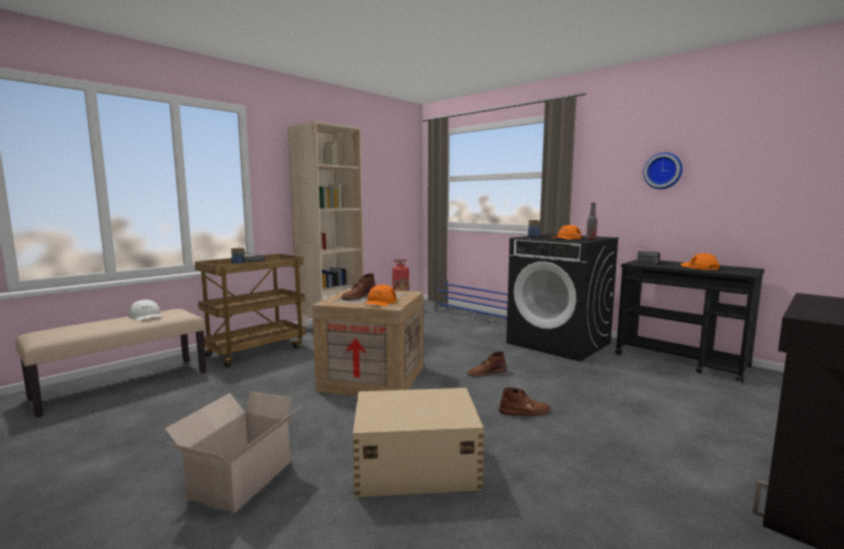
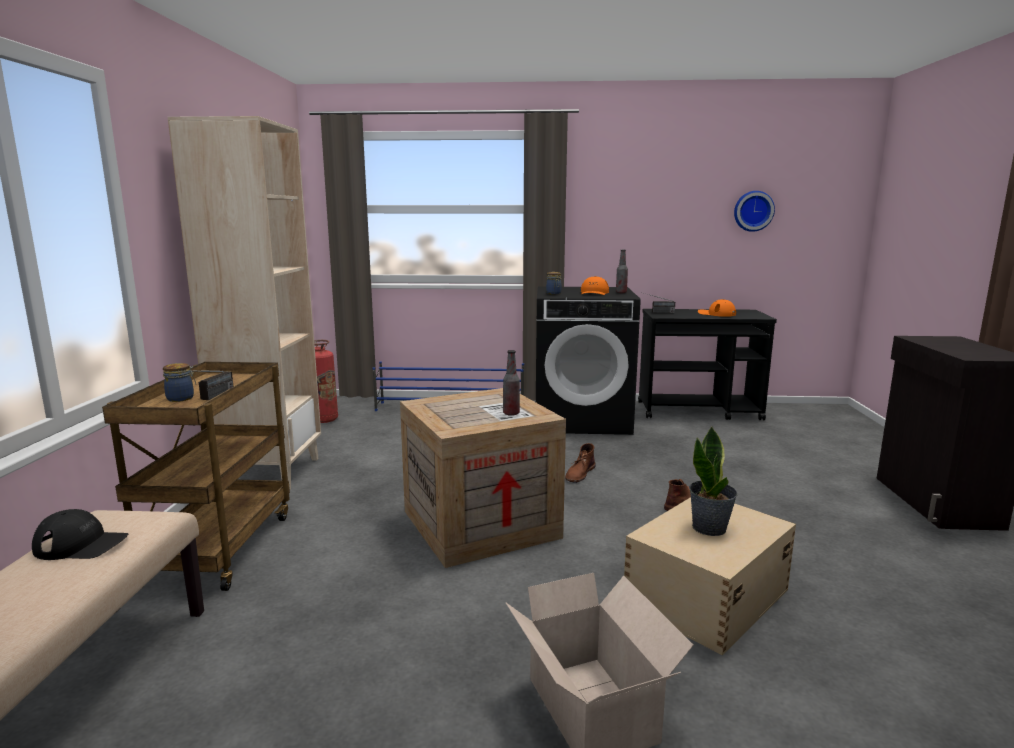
camera: 40 degrees left, 5 degrees up
white cap [128,300,163,321] -> black cap [32,509,128,560]
brown boot [341,273,376,300] -> none
orange cap [364,285,397,306] -> bottle [503,350,520,416]
wall clock [643,152,683,189] -> wall clock moved to [734,191,775,232]
none -> potted plant [689,426,738,536]

